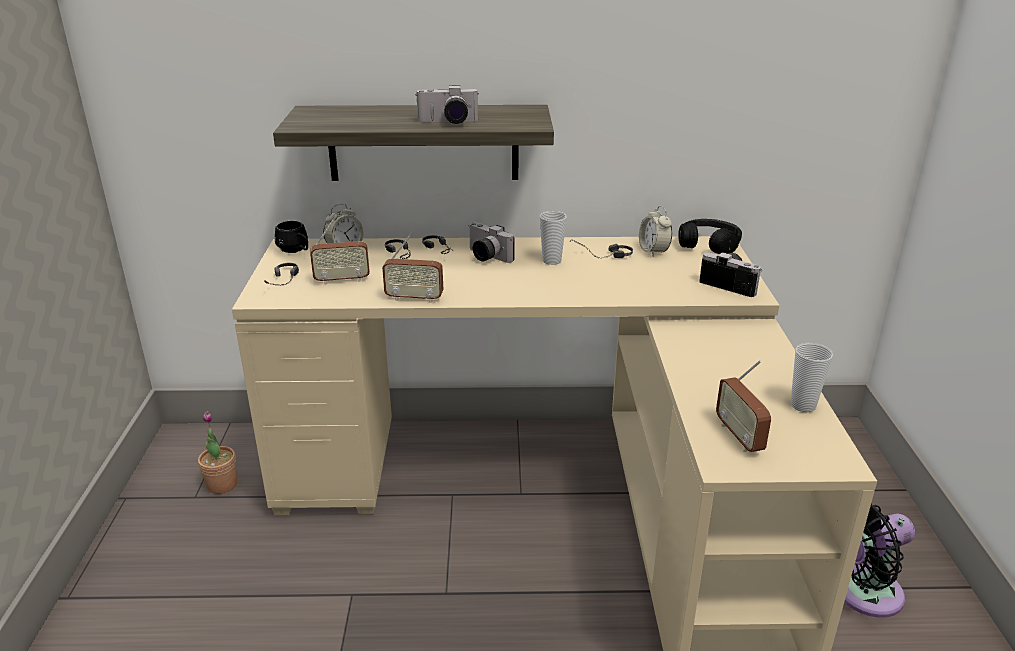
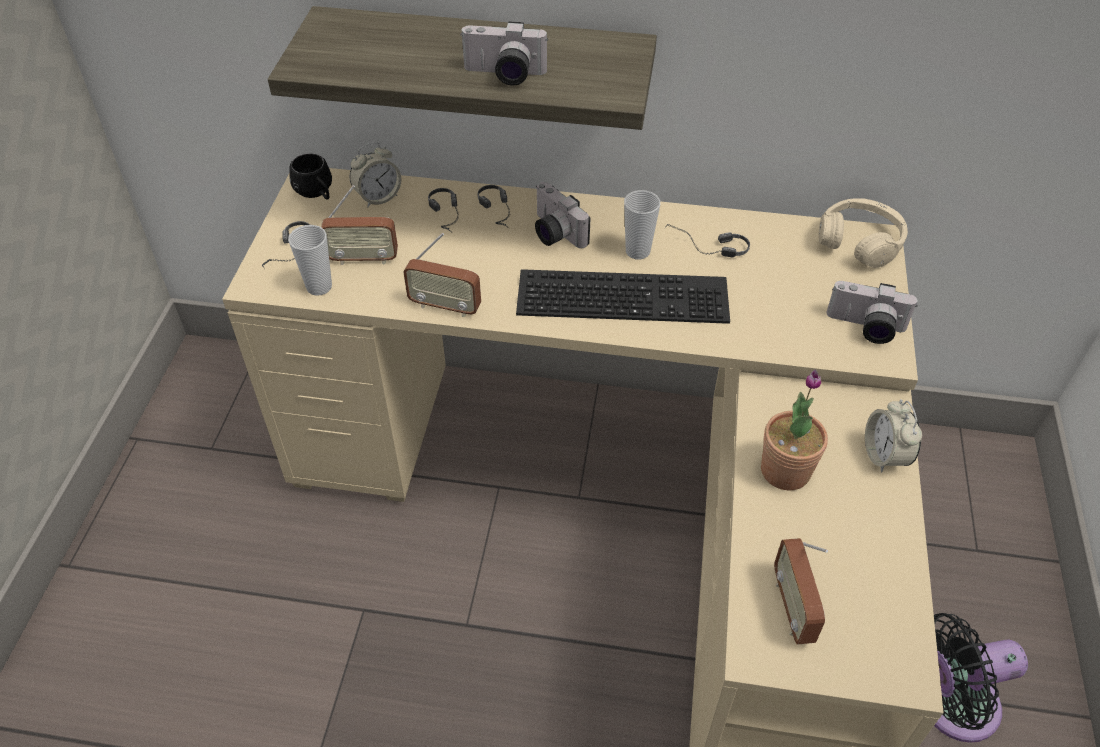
camera: 10 degrees right, 20 degrees up
potted plant [198,411,237,494] -> potted plant moved to [761,370,828,490]
alarm clock [639,206,672,257] -> alarm clock moved to [865,399,922,473]
black headphones [678,219,742,254] -> beige headphones [818,198,908,268]
camera [699,252,762,297] -> camera turned 150 degrees clockwise [827,281,918,344]
cup [791,343,833,412] -> cup moved to [288,225,332,296]
none -> keyboard [516,269,730,324]

